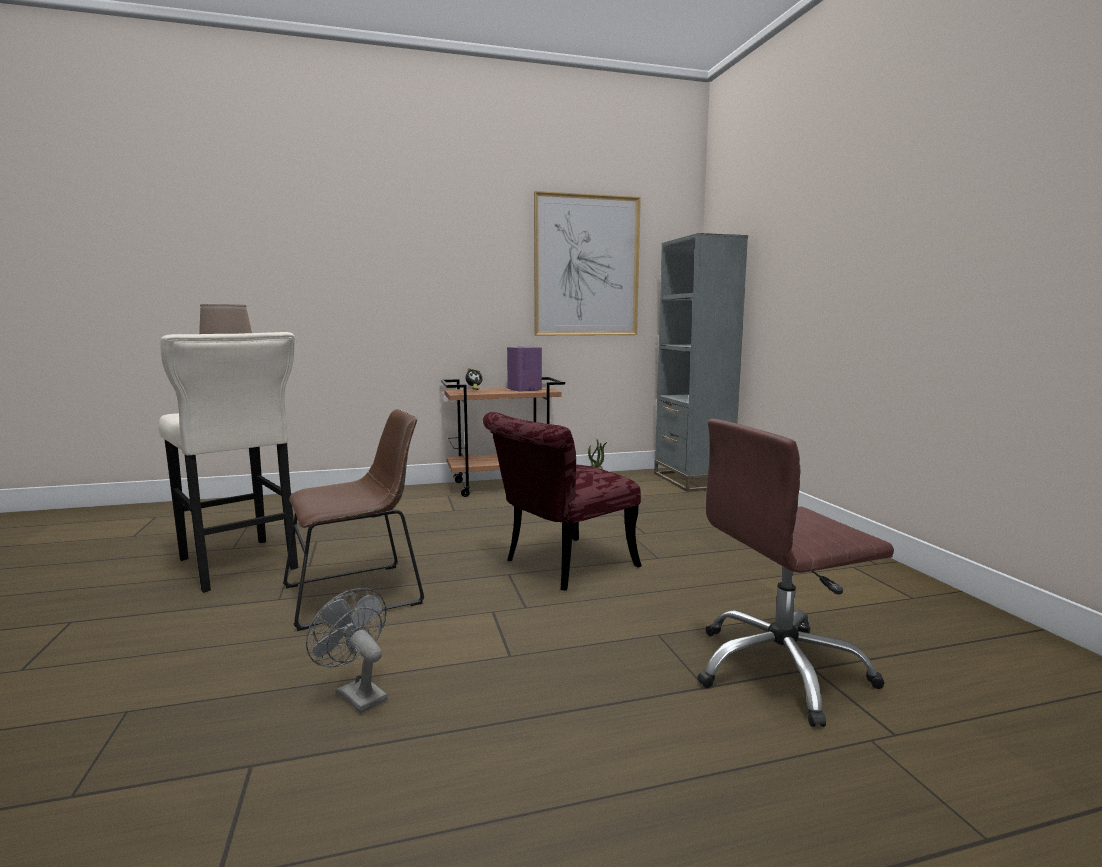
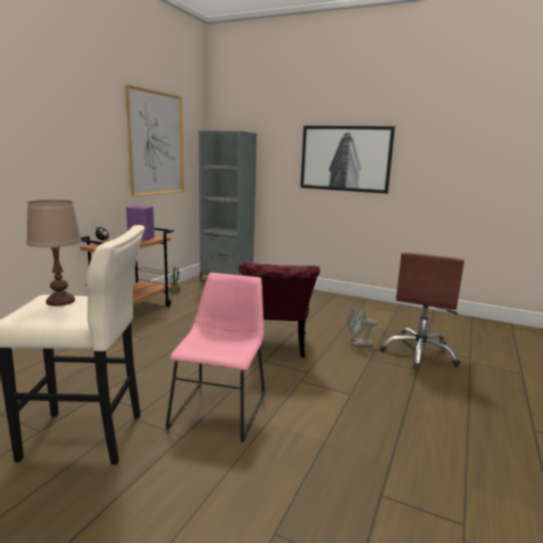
camera: 50 degrees left, 5 degrees up
brown chair [283,409,425,631] -> pink chair [165,273,265,442]
grey fan [306,588,387,713] -> grey fan moved to [347,304,378,346]
none -> picture [300,126,395,194]

